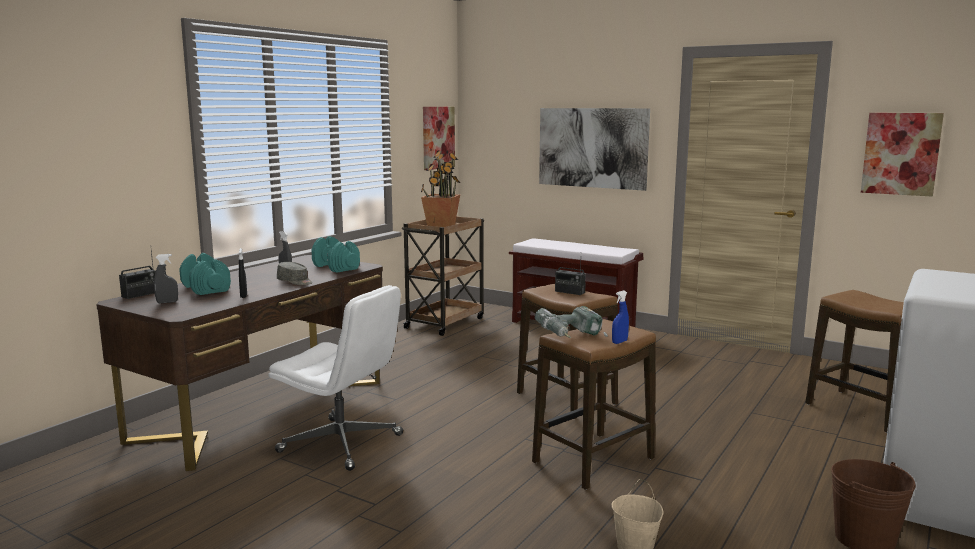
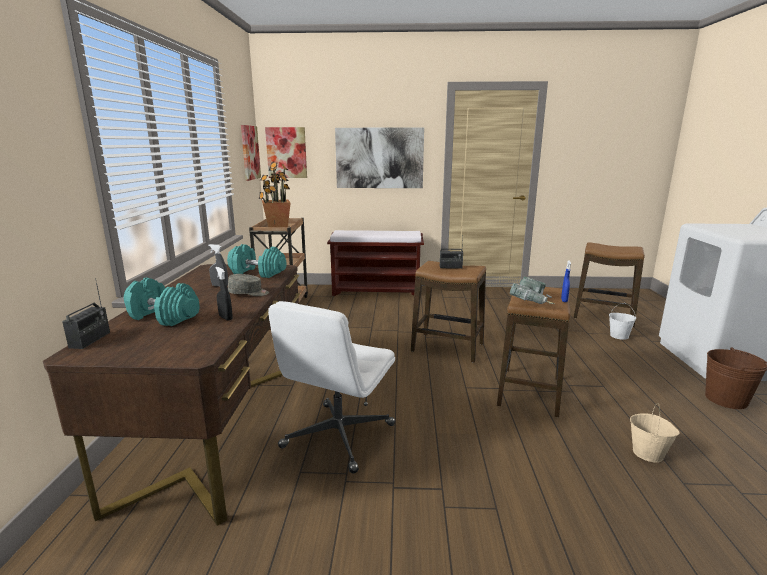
camera: 30 degrees left, 5 degrees up
grey spray bottle [154,254,178,303] -> none
white office chair [268,285,403,471] -> white office chair turned 120 degrees clockwise [268,301,395,474]
picture [861,113,944,197] -> picture moved to [265,127,307,178]
none -> white bucket [609,303,636,340]

